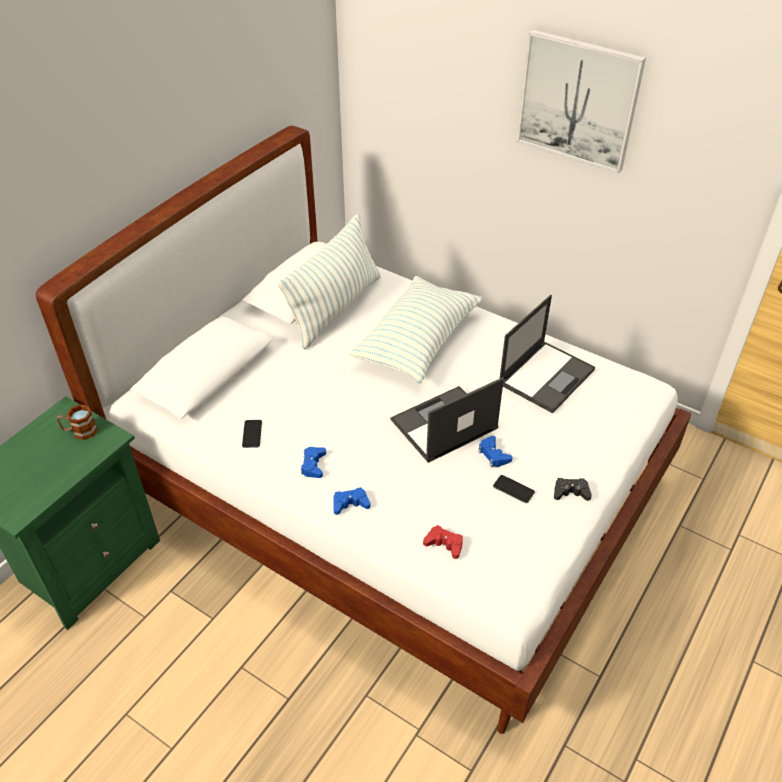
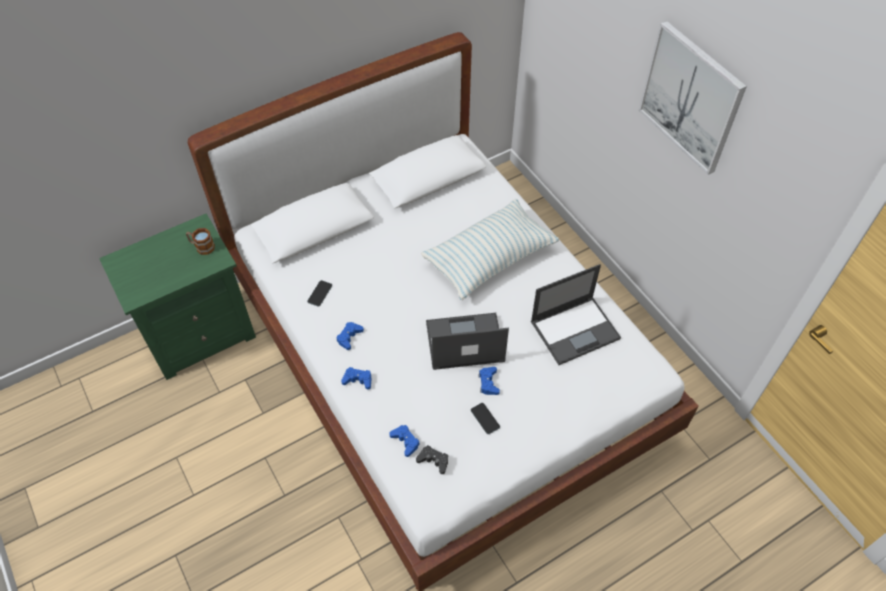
camera: 25 degrees right, 10 degrees up
pillow [277,213,381,349] -> none
red game controller [423,525,463,559] -> blue game controller [389,425,420,457]
black game controller [554,478,592,501] -> black game controller moved to [416,445,448,474]

